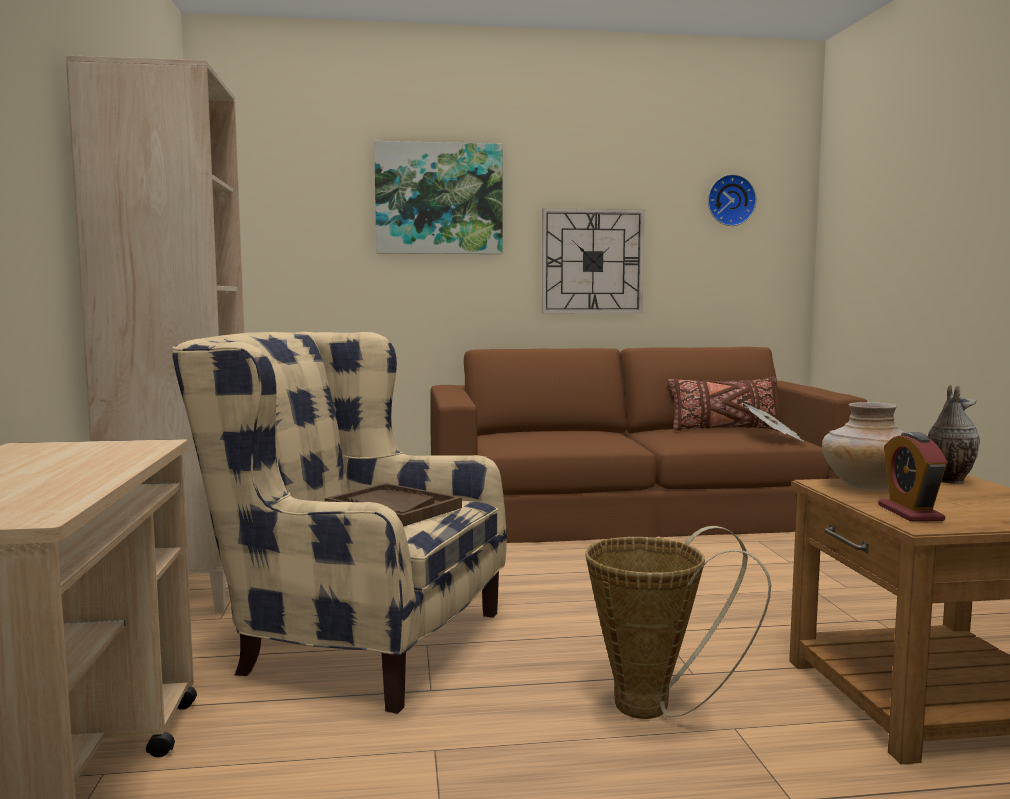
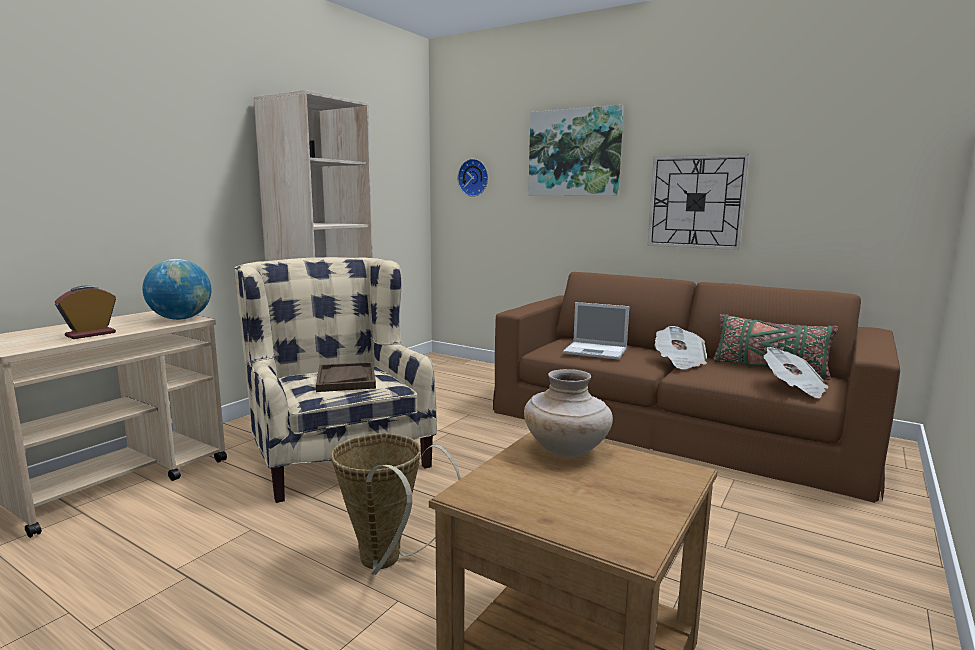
camera: 40 degrees right, 5 degrees up
brown pillow [668,377,779,431] -> green pillow [713,314,838,380]
wall clock [708,174,756,226] -> wall clock moved to [458,159,488,197]
alarm clock [878,432,947,522] -> alarm clock moved to [55,286,116,339]
vase [928,385,980,484] -> none
none -> globe [142,259,211,320]
none -> laptop [563,302,629,360]
none -> newspaper [654,326,707,369]

